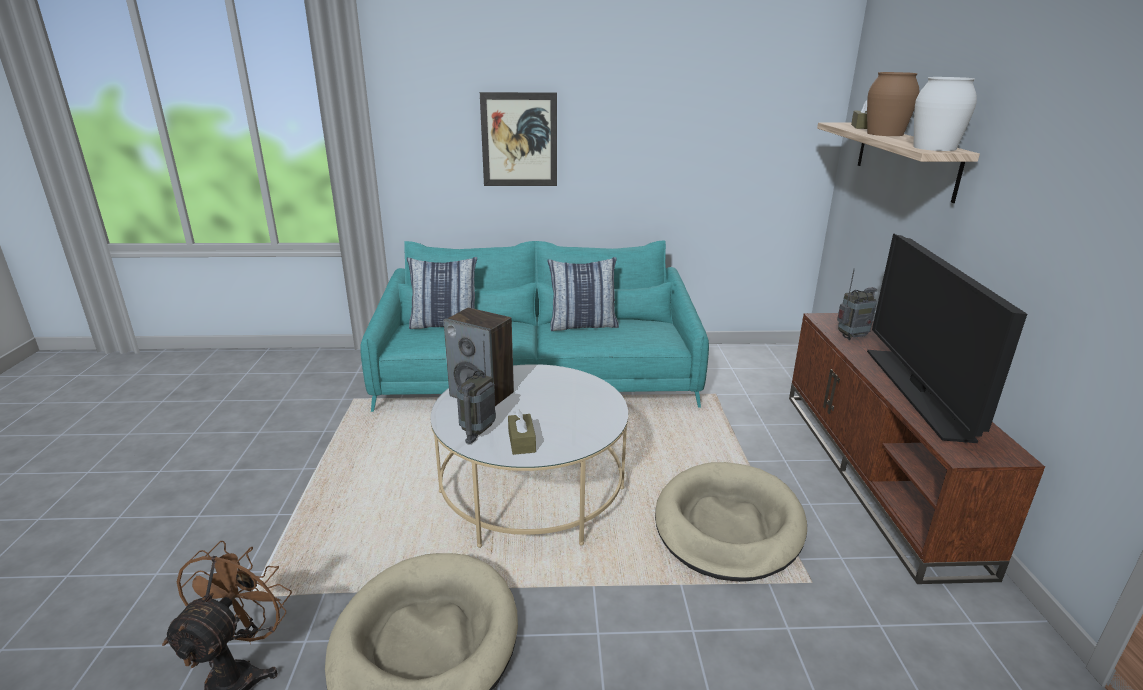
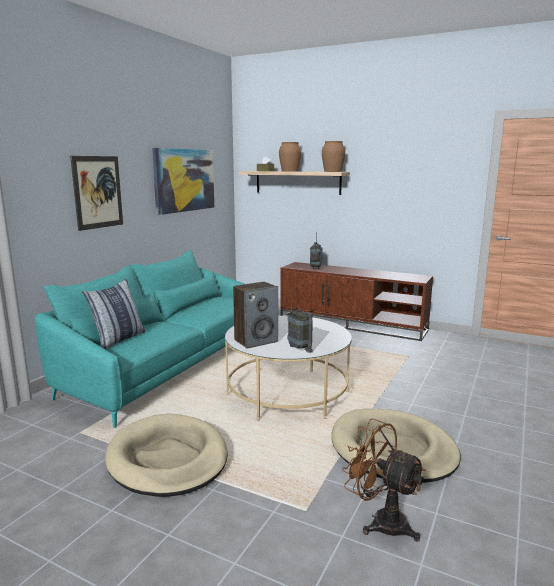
camera: 60 degrees left, 10 degrees down
brown tissue box [508,409,536,455] -> none
pillow [547,257,619,331] -> none
beige dog bed [655,462,807,582] -> beige dog bed moved to [105,413,228,497]
television [867,233,1027,443] -> none
white vase [914,77,977,151] -> brown vase [322,141,345,172]
none -> picture [152,148,214,215]

